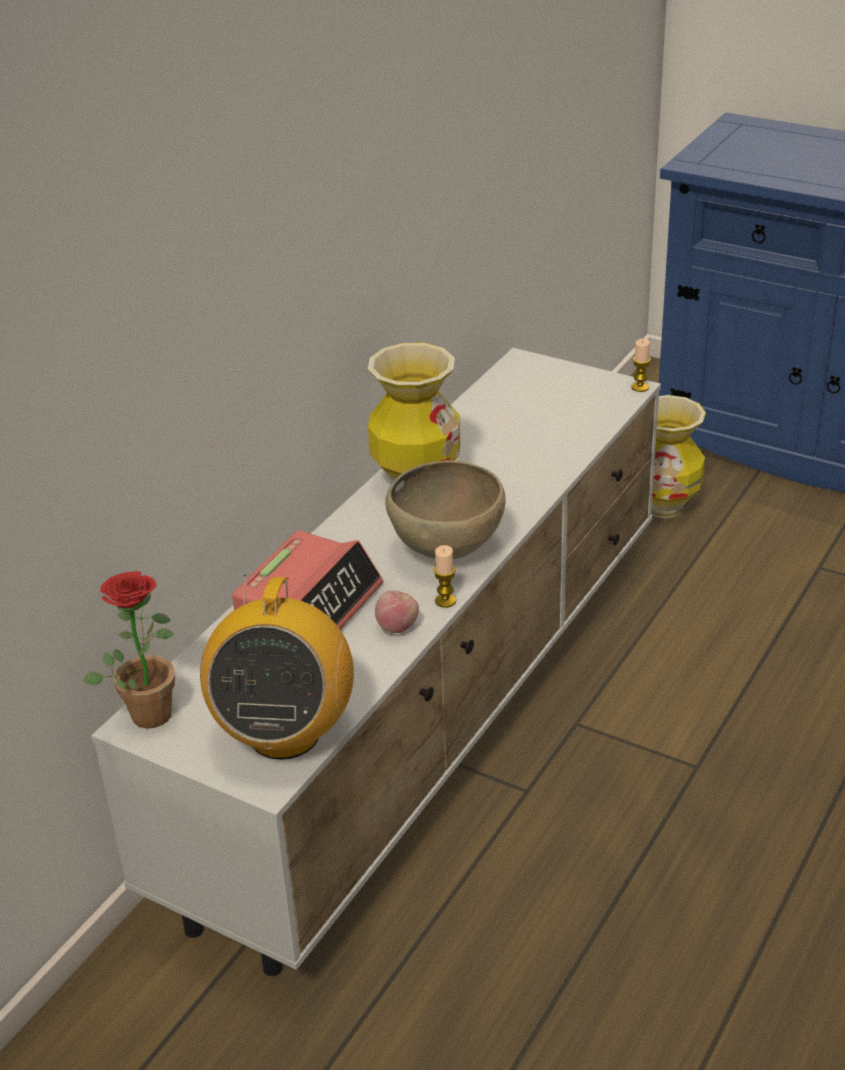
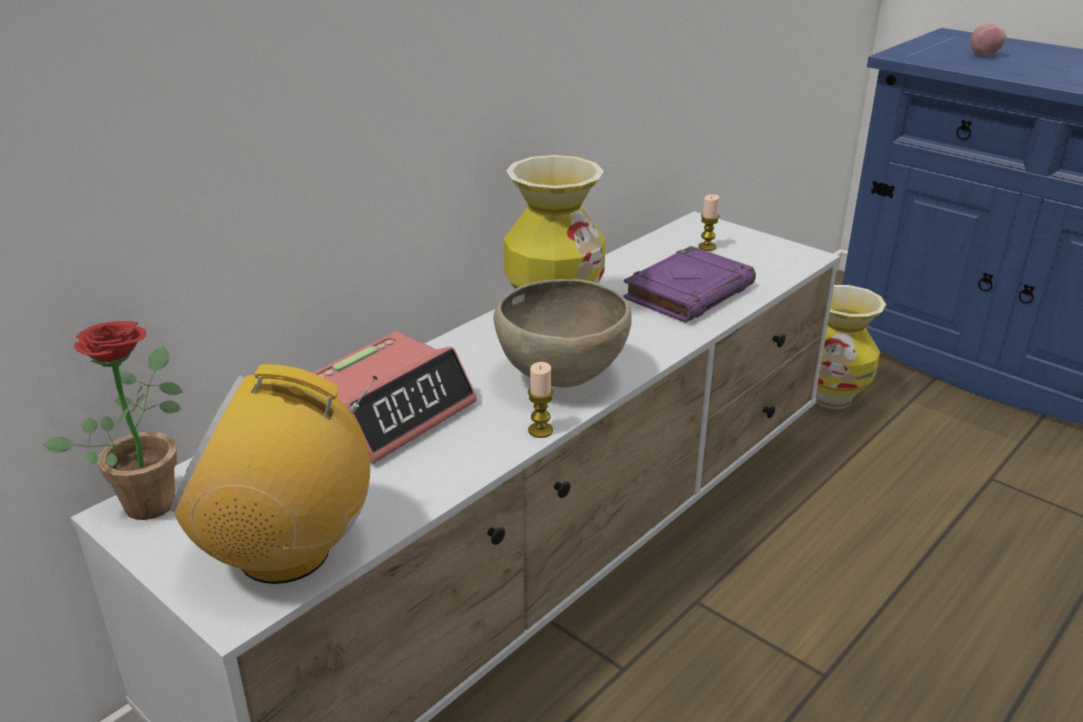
camera: 10 degrees right, 5 degrees down
radio [200,575,354,760] -> radio turned 75 degrees clockwise [170,364,378,584]
apple [375,590,419,633] -> apple moved to [970,23,1007,56]
candle [631,339,651,392] -> candle moved to [698,194,719,251]
none -> purple book [623,246,756,323]

